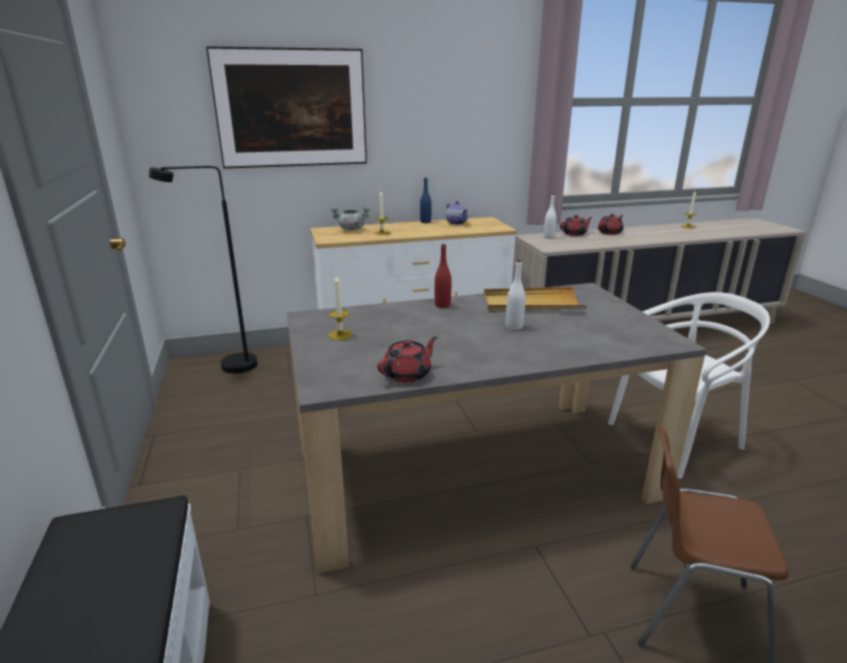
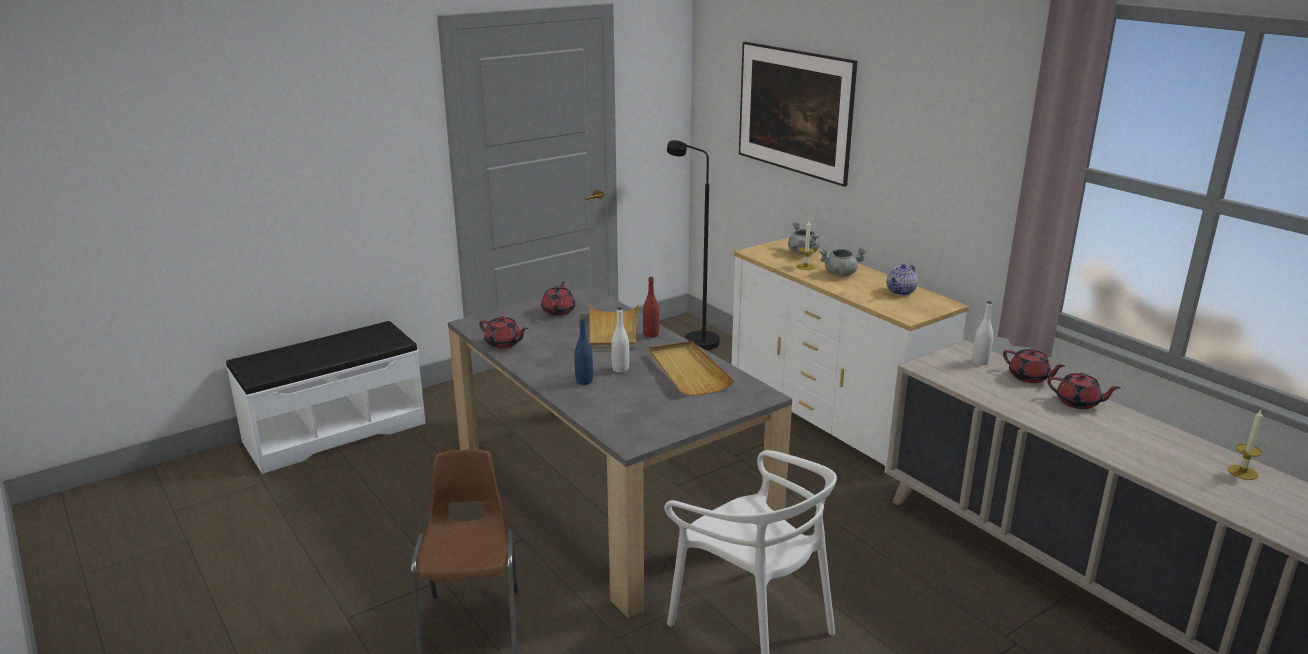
camera: 70 degrees right, 0 degrees up
candle [329,274,352,340] -> red teapot [541,281,575,316]
blue bottle [420,177,431,223] -> blue bottle moved to [574,318,593,385]
none -> beige tray [589,304,639,349]
none -> grey cooking pot [819,248,867,277]

